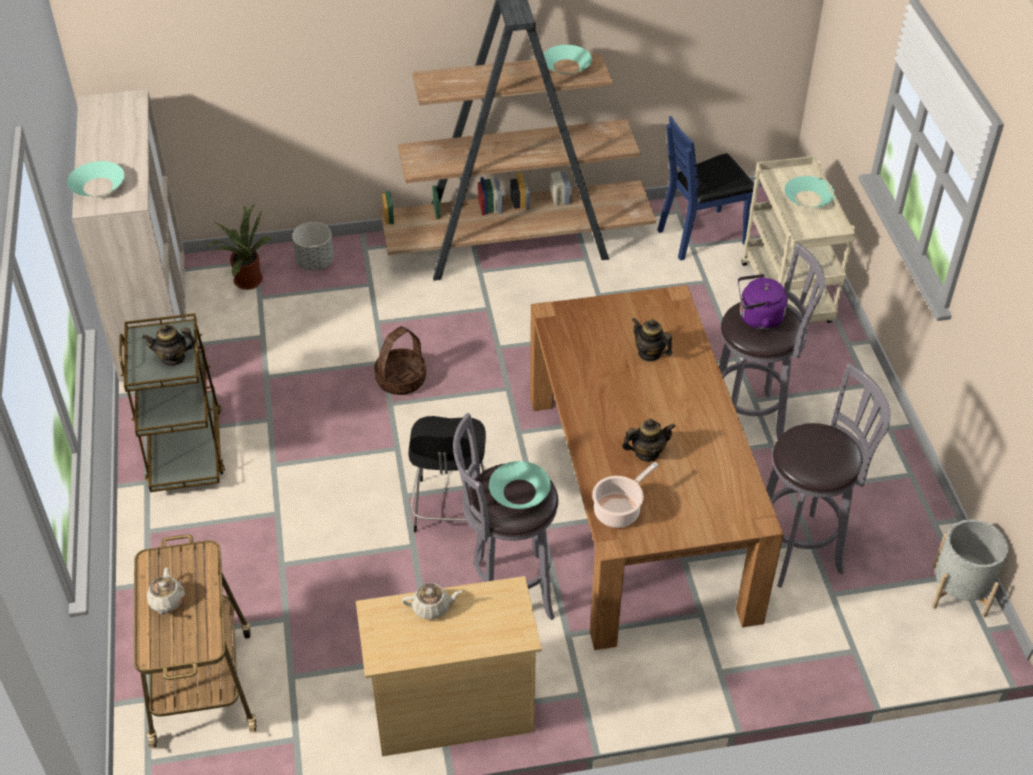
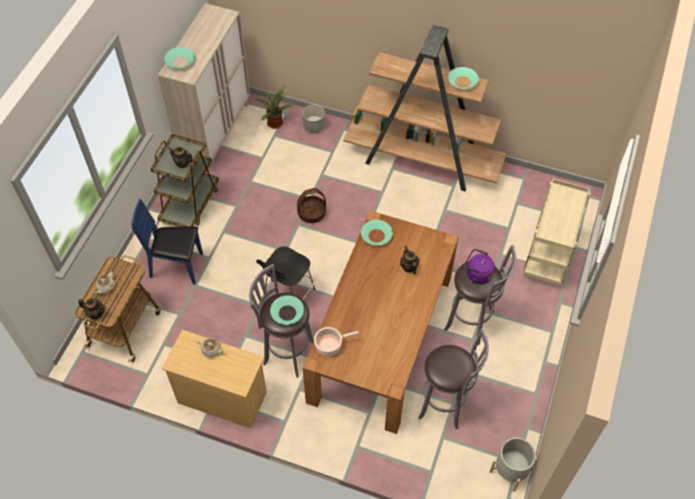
camera: 30 degrees right, 10 degrees up
teapot [622,419,676,462] -> teapot moved to [78,298,105,319]
blue chair [657,116,758,260] -> blue chair moved to [131,199,203,284]
turquoise bowl [785,176,835,207] -> turquoise bowl moved to [361,220,393,246]

